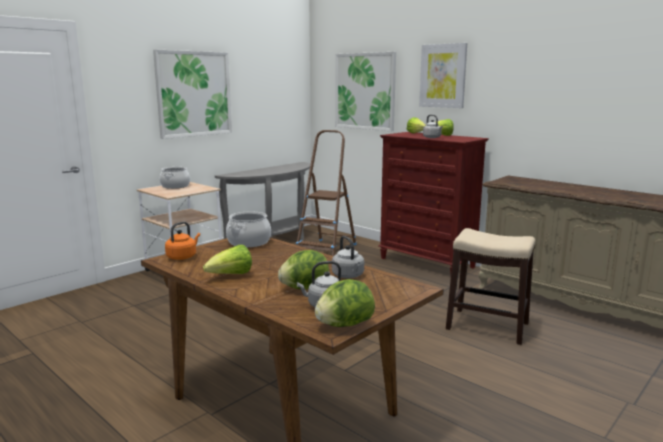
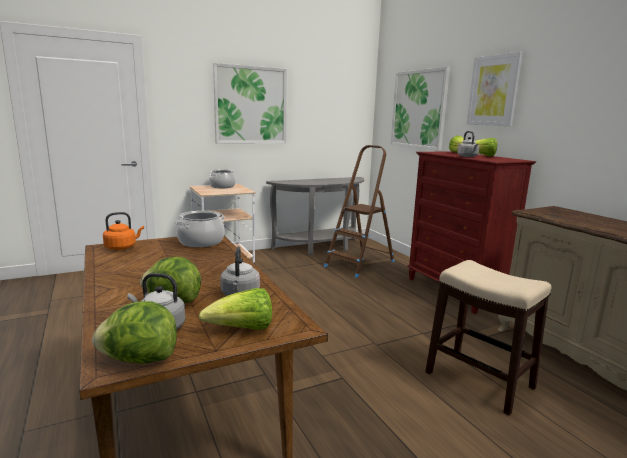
camera: 20 degrees right, 0 degrees up
lettuce [203,245,252,274] -> lettuce moved to [198,288,272,330]

